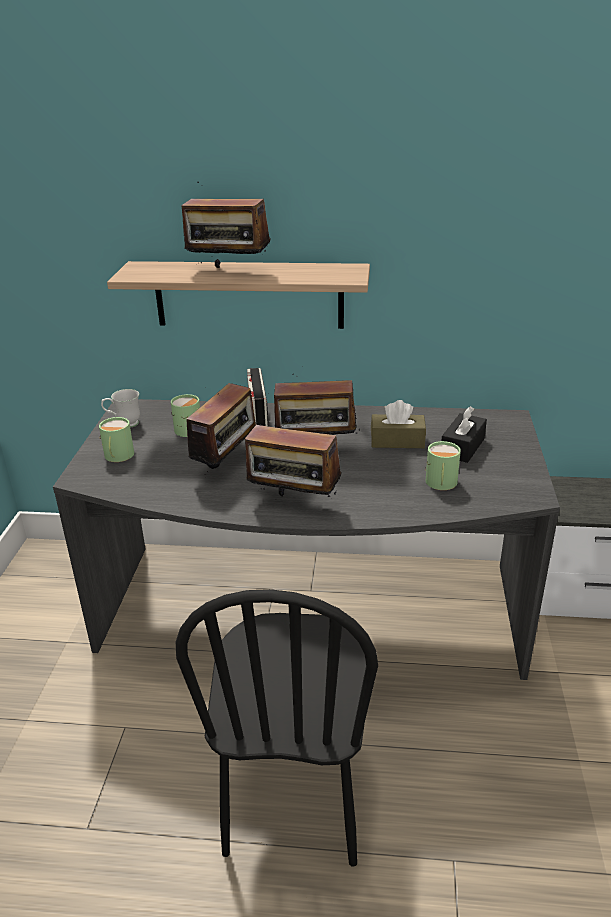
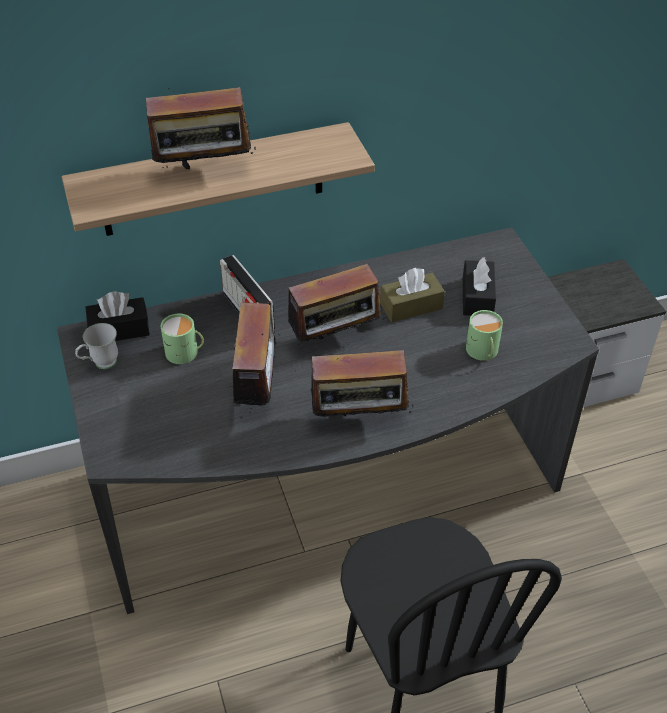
camera: 25 degrees left, 15 degrees up
green mug [99,417,134,462] -> none
none -> black tissue box [85,291,150,341]

